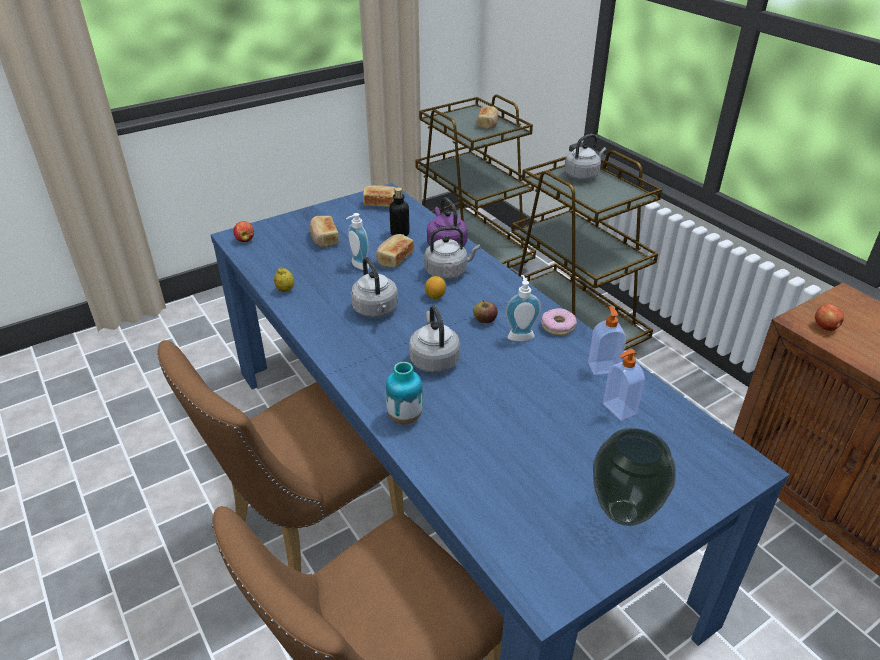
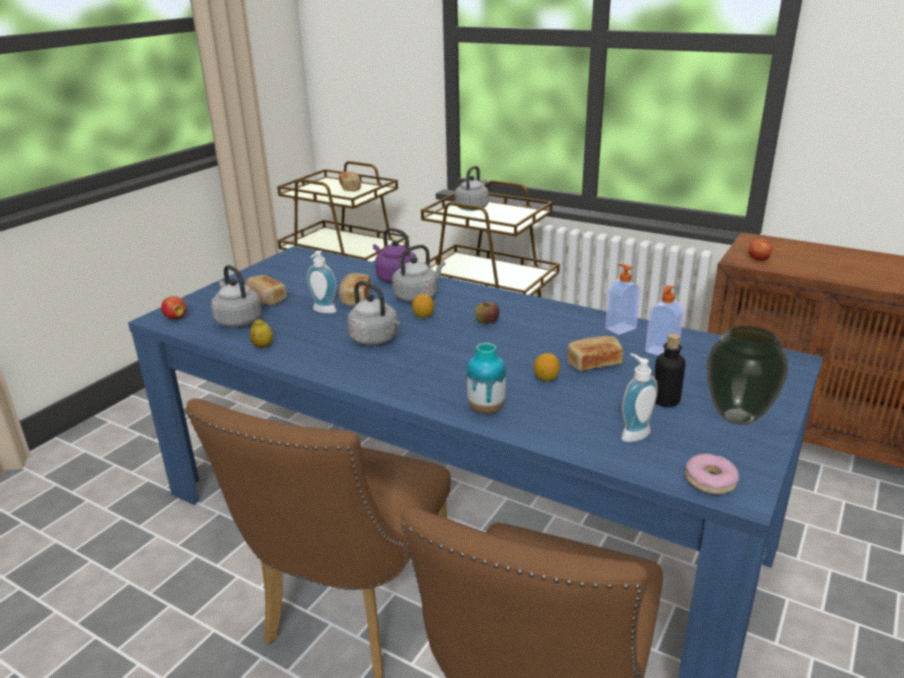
camera: 25 degrees left, 10 degrees down
bread [363,185,396,207] -> bread moved to [567,336,623,371]
bottle [389,187,410,236] -> bottle moved to [654,334,686,407]
grey kettle [409,305,460,373] -> grey kettle moved to [211,265,262,327]
soap dispenser [505,275,541,342] -> soap dispenser moved to [621,353,658,442]
donut [541,308,577,335] -> donut moved to [685,453,739,494]
none -> lemon [534,353,560,382]

